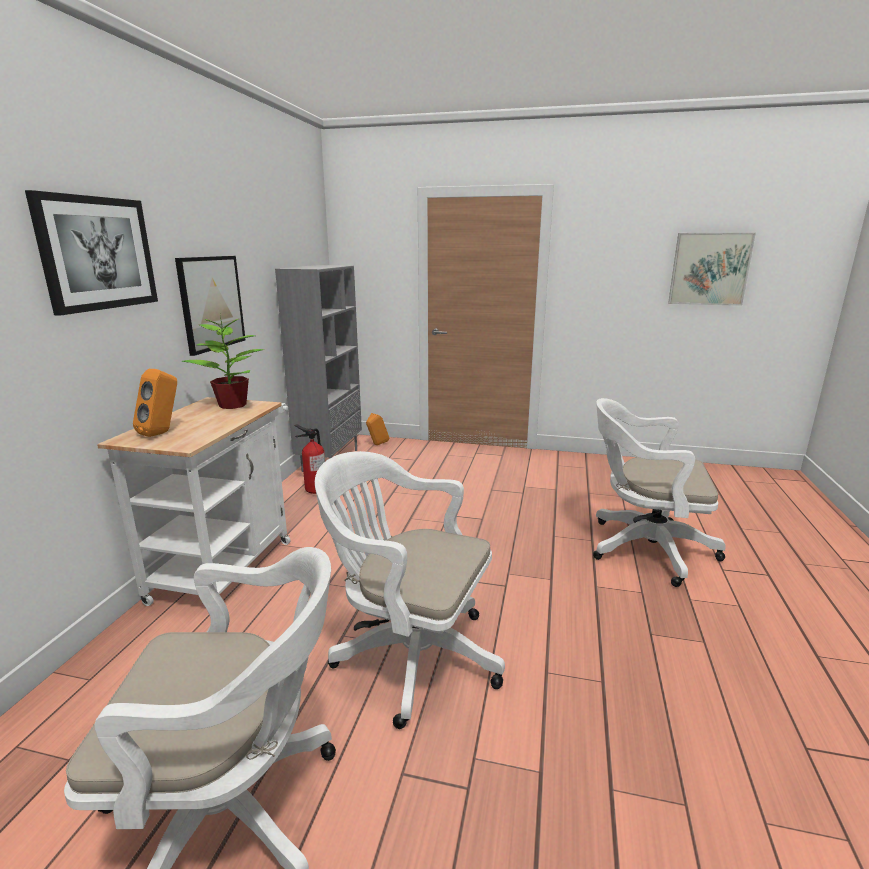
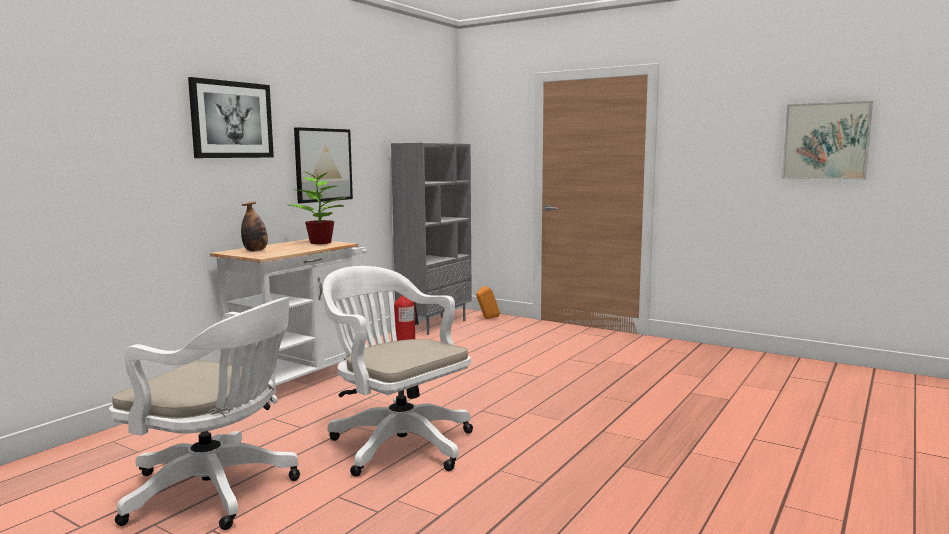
camera: 20 degrees right, 10 degrees down
orange speaker [133,369,177,437] -> bottle [241,202,268,252]
white office chair [593,398,726,587] -> none

